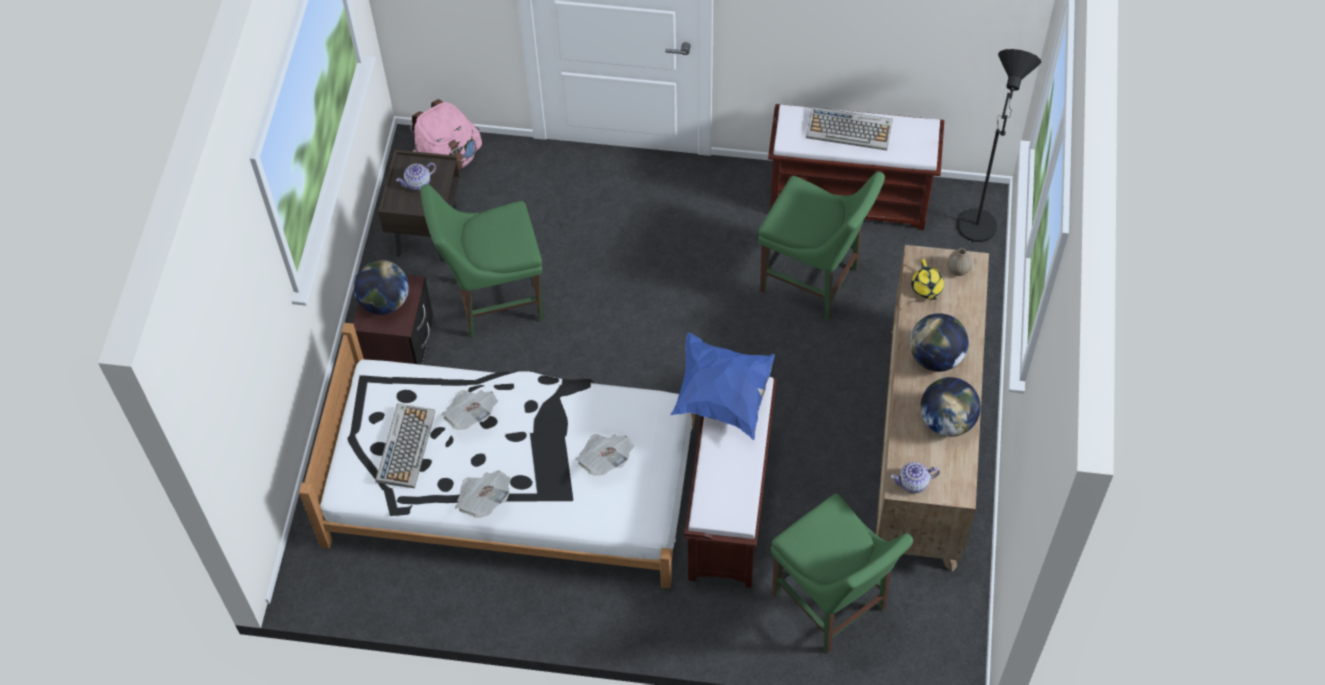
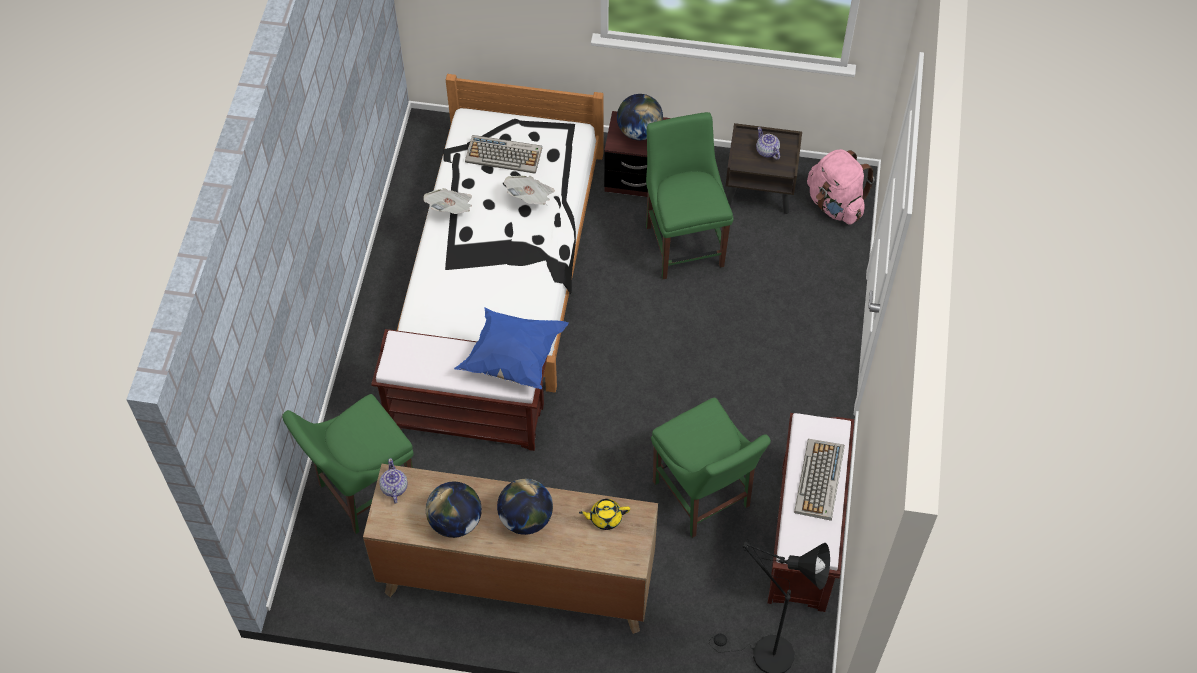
camera: 90 degrees right, 0 degrees up
newspaper [575,434,634,476] -> none
green chair [758,172,885,320] -> green chair turned 60 degrees counterclockwise [651,398,771,538]
vase [947,248,972,276] -> none

